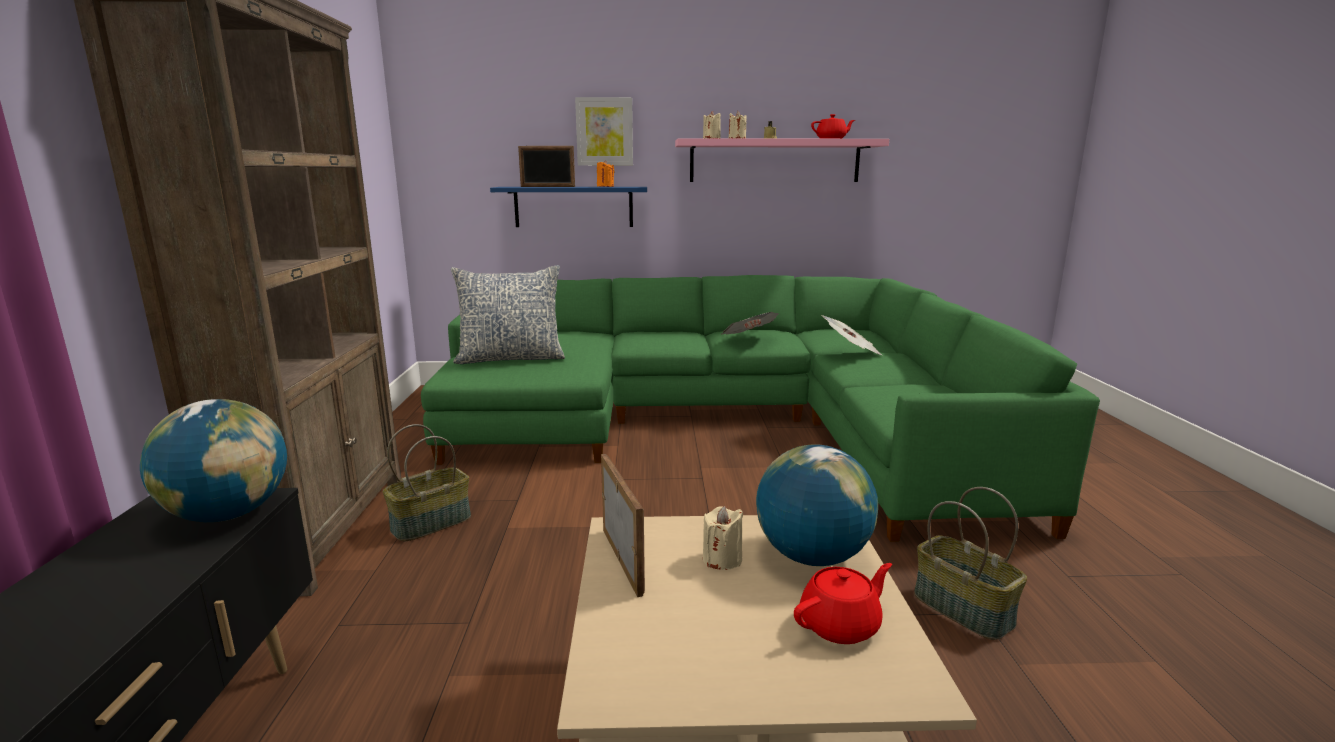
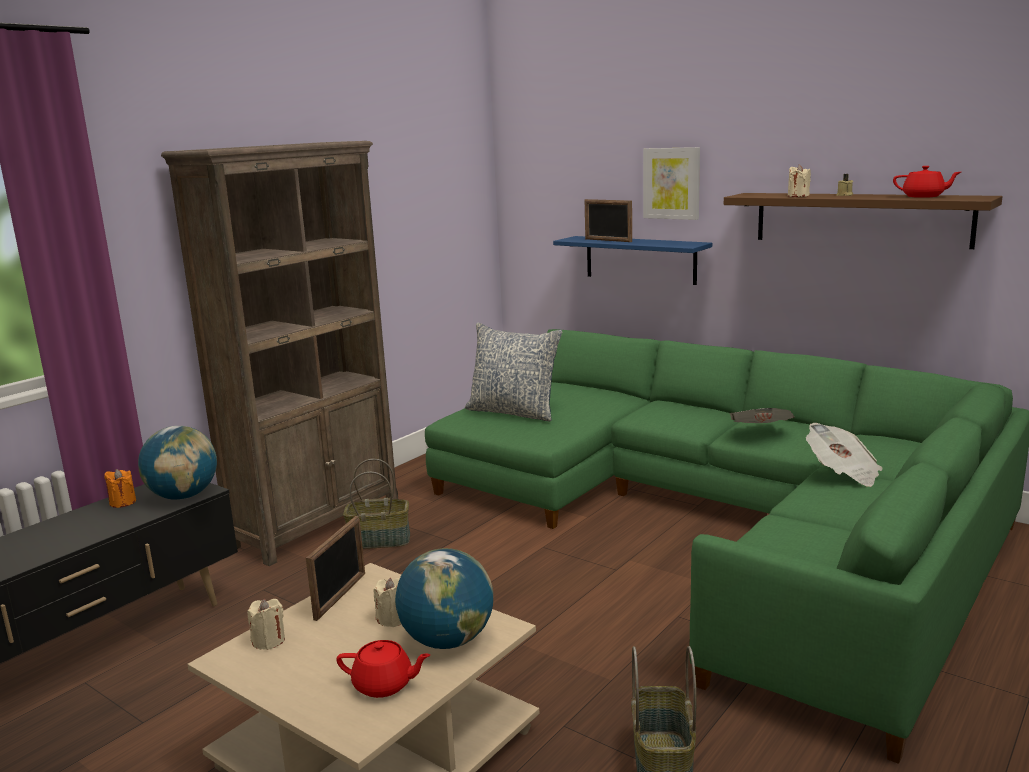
camera: 40 degrees right, 0 degrees up
orange candle [597,160,615,187] -> orange candle moved to [104,469,136,508]
pink shelf [675,138,889,182] -> brown shelf [724,193,1002,249]
beige candle [703,111,721,138] -> beige candle moved to [247,599,285,650]

